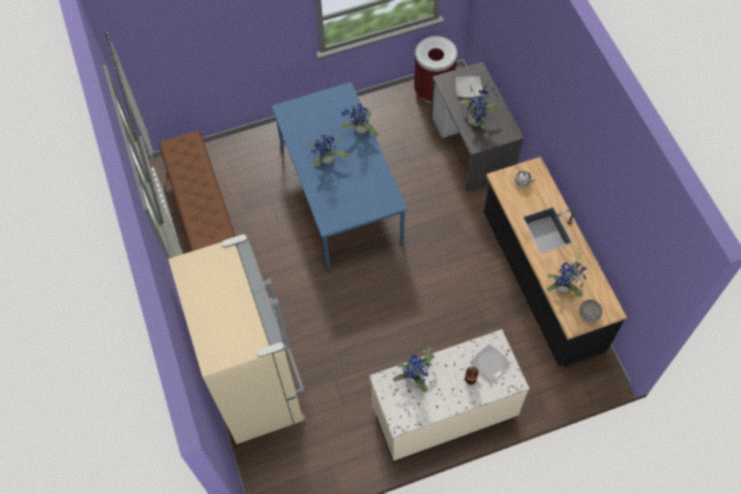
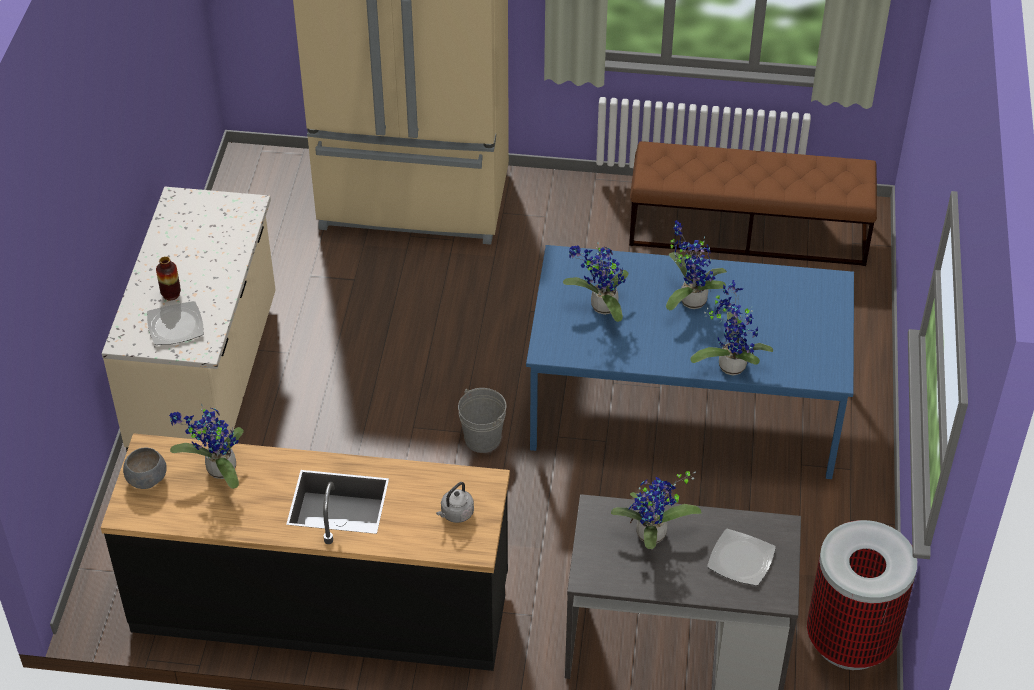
camera: 115 degrees right, 15 degrees down
potted plant [393,346,435,393] -> potted plant moved to [563,242,629,322]
none -> grey bucket [458,388,507,453]

